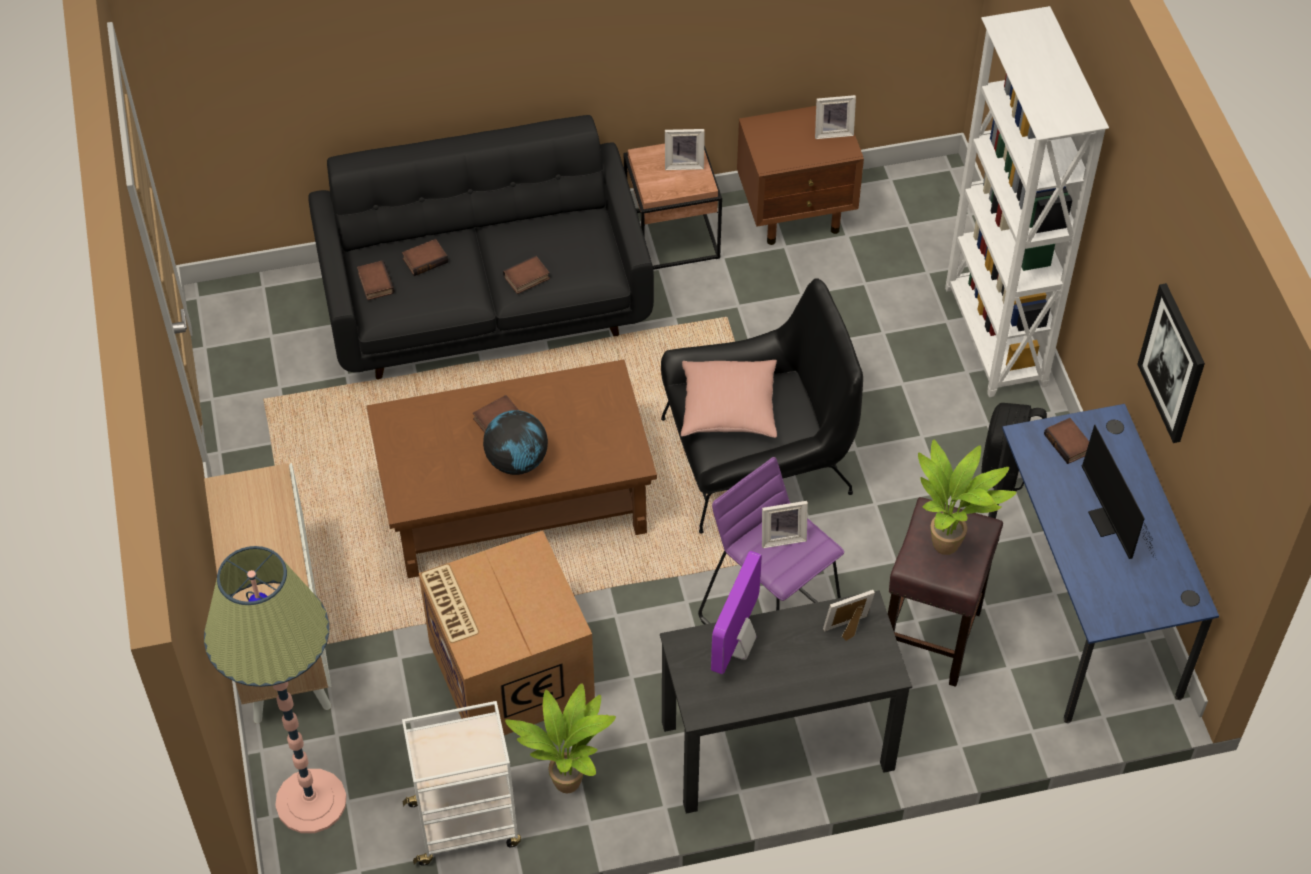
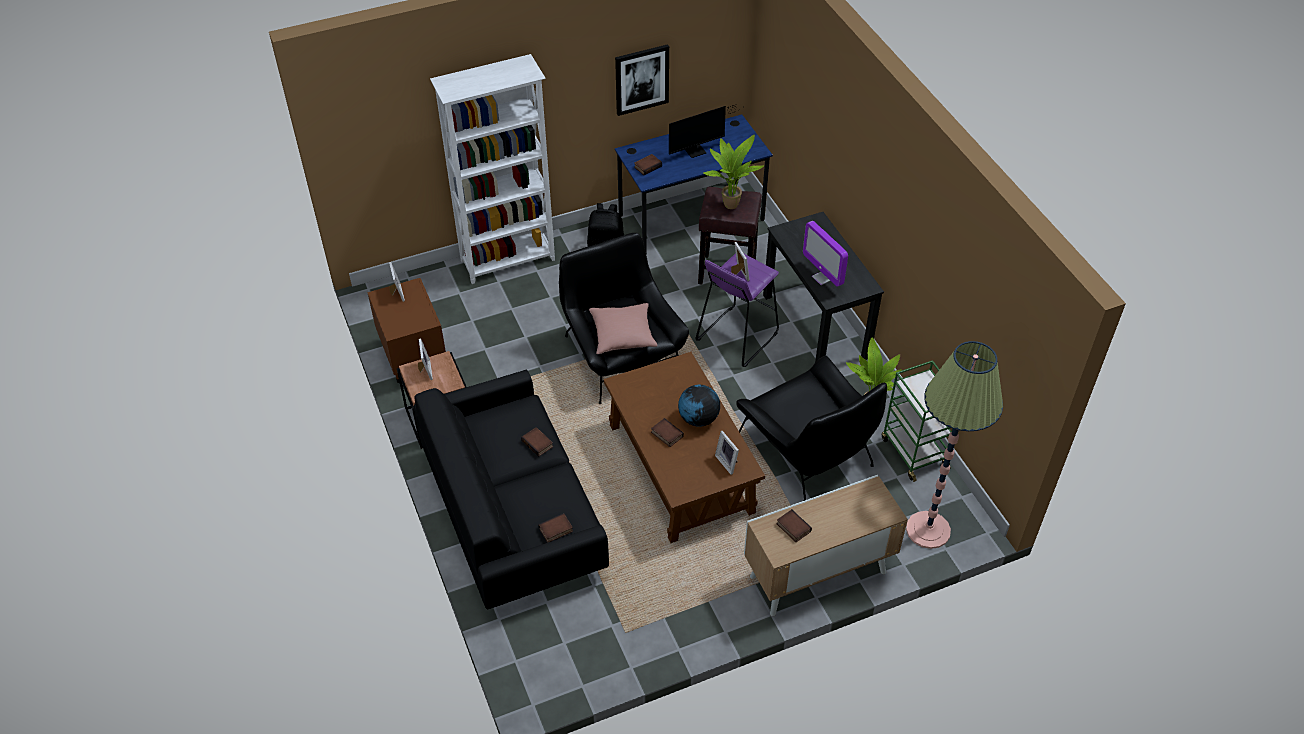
camera: 100 degrees left, 5 degrees down
book [402,239,448,276] -> book moved to [776,509,812,542]
white cart [402,701,521,866] -> green cart [882,360,953,482]
cardboard box [419,531,595,735] -> black armchair [736,356,887,501]
monitor [711,551,762,674] -> monitor turned 45 degrees clockwise [803,221,848,287]
picture frame [823,590,875,641] -> picture frame moved to [715,431,739,475]

